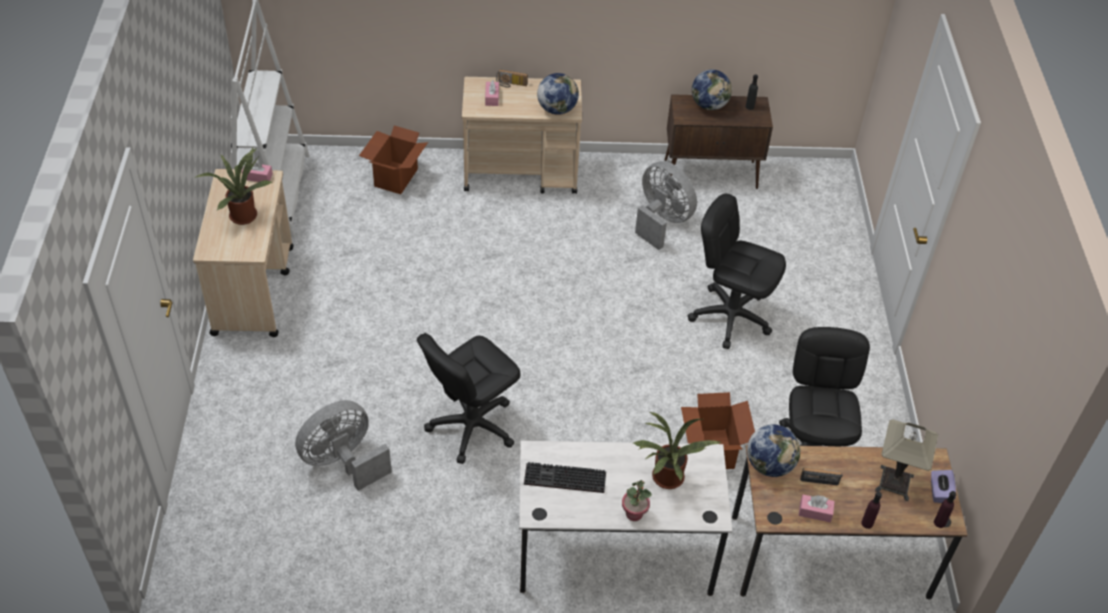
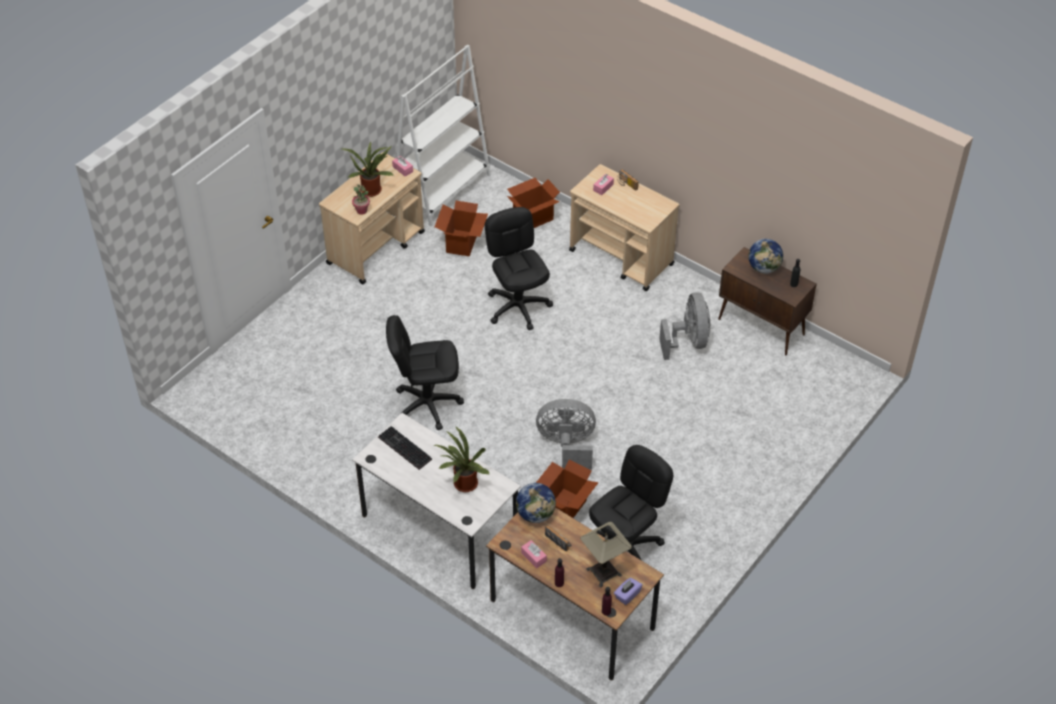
camera: 40 degrees right, 0 degrees up
grey fan [295,400,392,491] -> grey fan moved to [536,399,596,470]
globe [537,73,579,115] -> none
potted plant [622,480,652,521] -> potted plant moved to [352,185,370,215]
black office chair [688,194,786,349] -> black office chair moved to [485,207,553,330]
none -> cardboard box [434,201,488,256]

